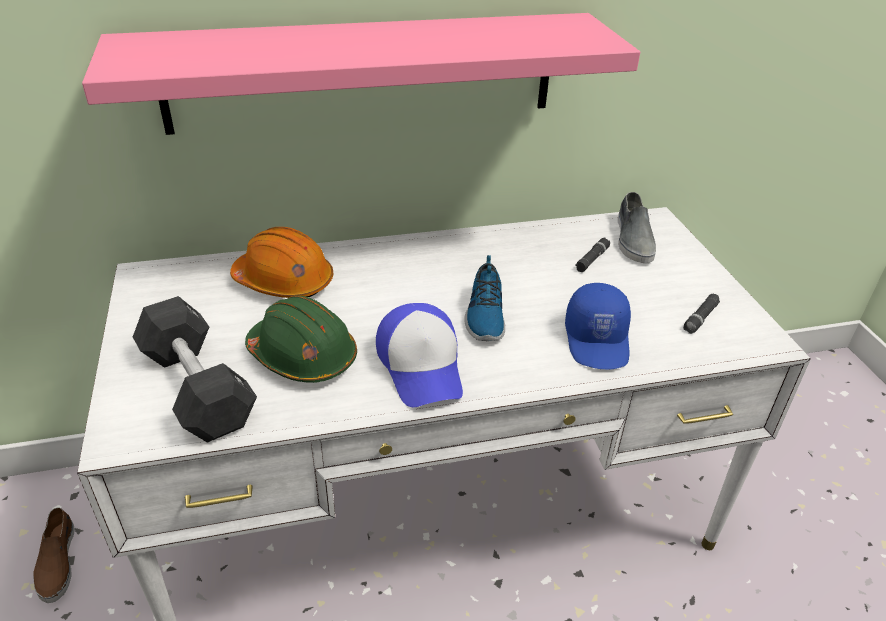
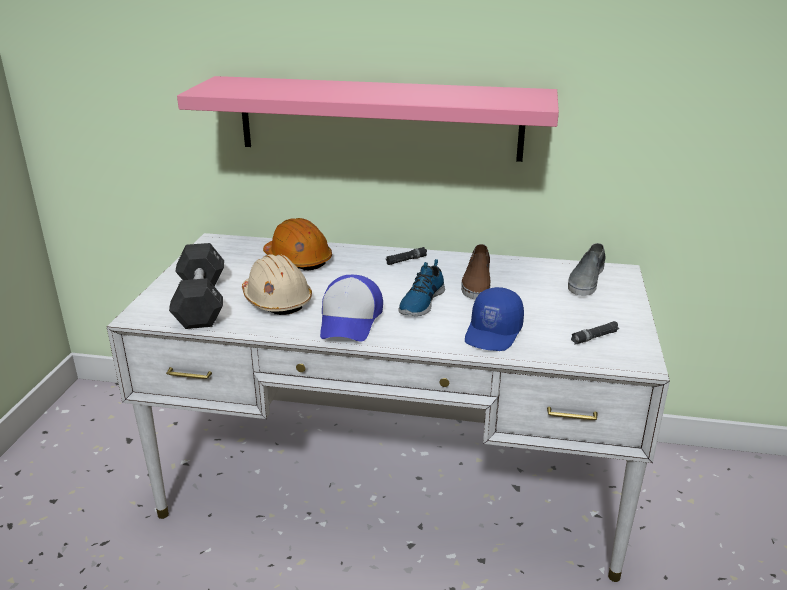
camera: 25 degrees right, 10 degrees down
brown shoe [33,507,75,603] -> brown shoe moved to [461,244,491,300]
green hard hat [245,296,357,383] -> beige hard hat [242,254,312,315]
black flashlight [575,238,610,272] -> black flashlight moved to [386,247,427,265]

